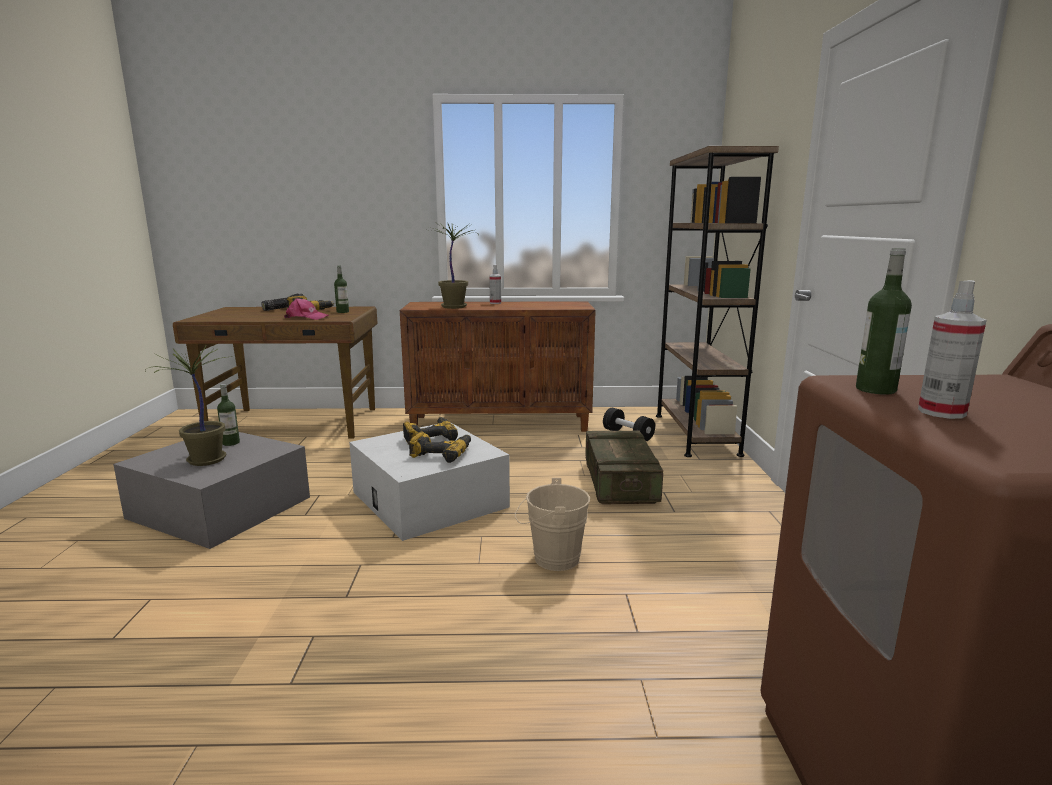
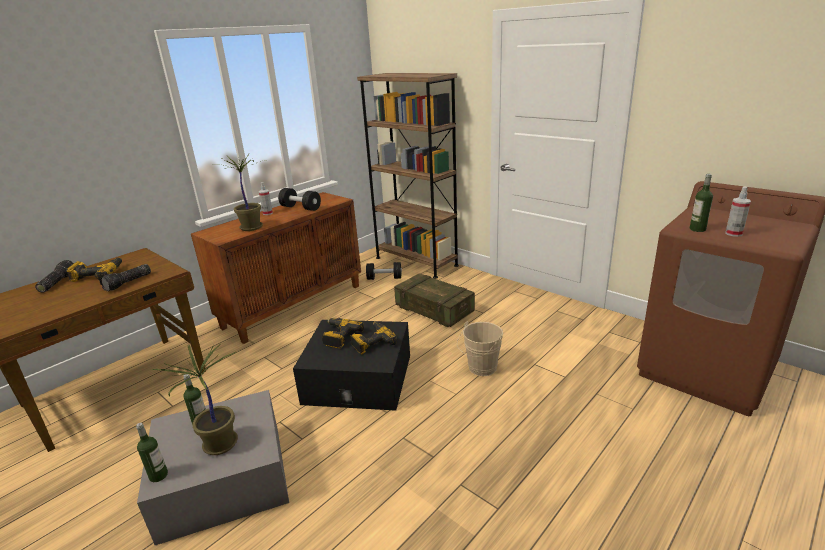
camera: 45 degrees left, 10 degrees up
pink cap [284,298,329,320] -> flashlight [100,264,151,291]
bottle [334,265,349,313] -> bottle moved to [136,423,168,482]
white storage box [349,422,510,541] -> black storage box [293,320,410,411]
none -> black dumbbell [278,188,321,211]

